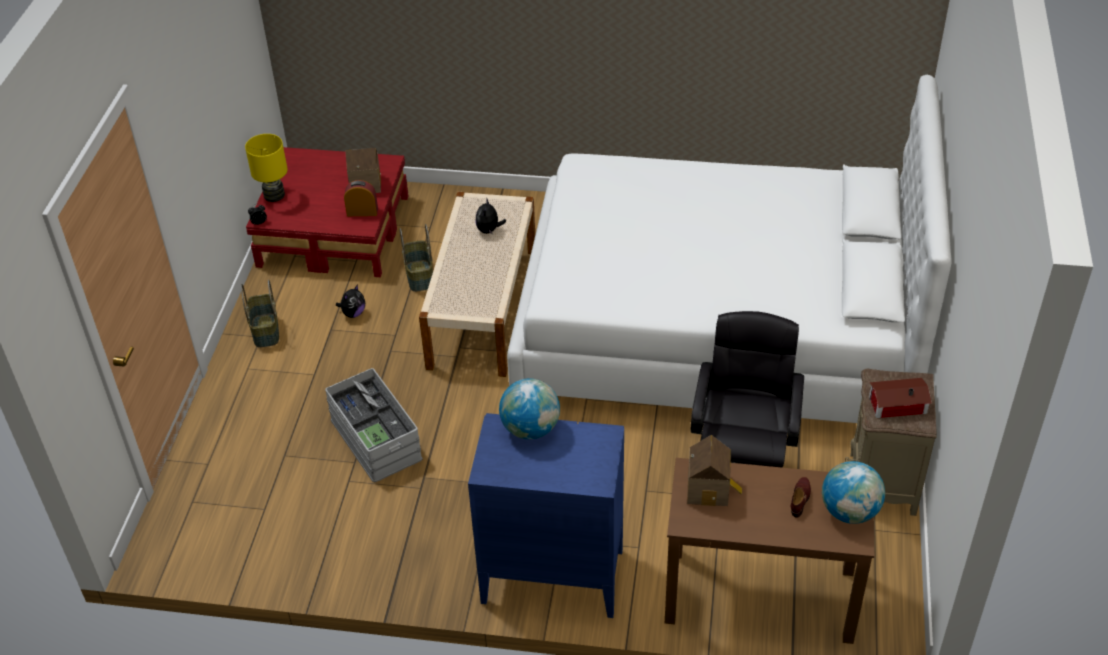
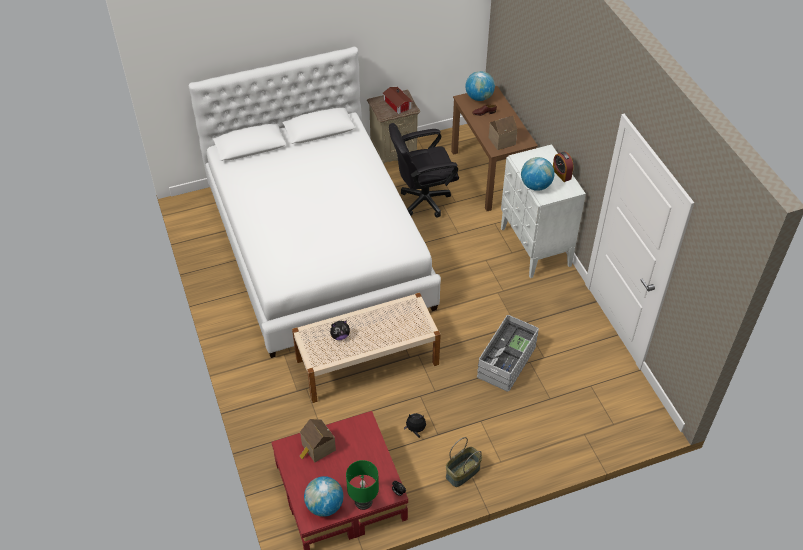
camera: 120 degrees left, 5 degrees up
yellow table lamp [245,134,288,202] -> green table lamp [346,460,379,510]
alarm clock [344,180,378,216] -> alarm clock moved to [553,152,574,182]
basket [400,224,433,292] -> none
blue dresser [468,413,624,618] -> white dresser [501,144,586,278]
none -> globe [304,476,343,517]

